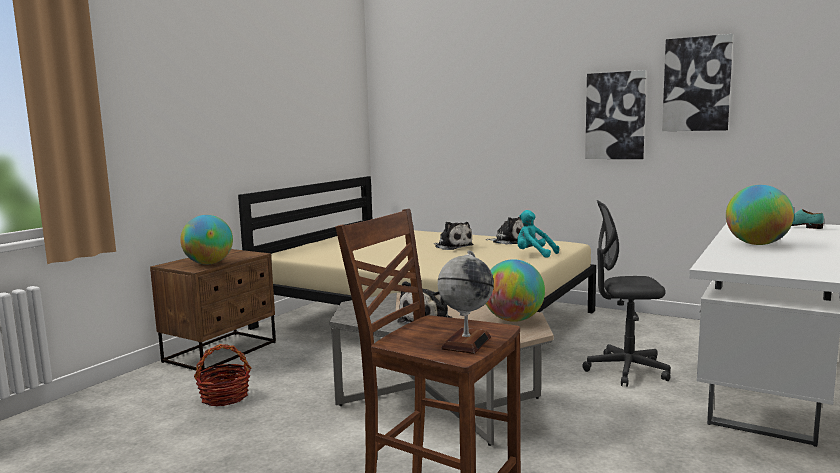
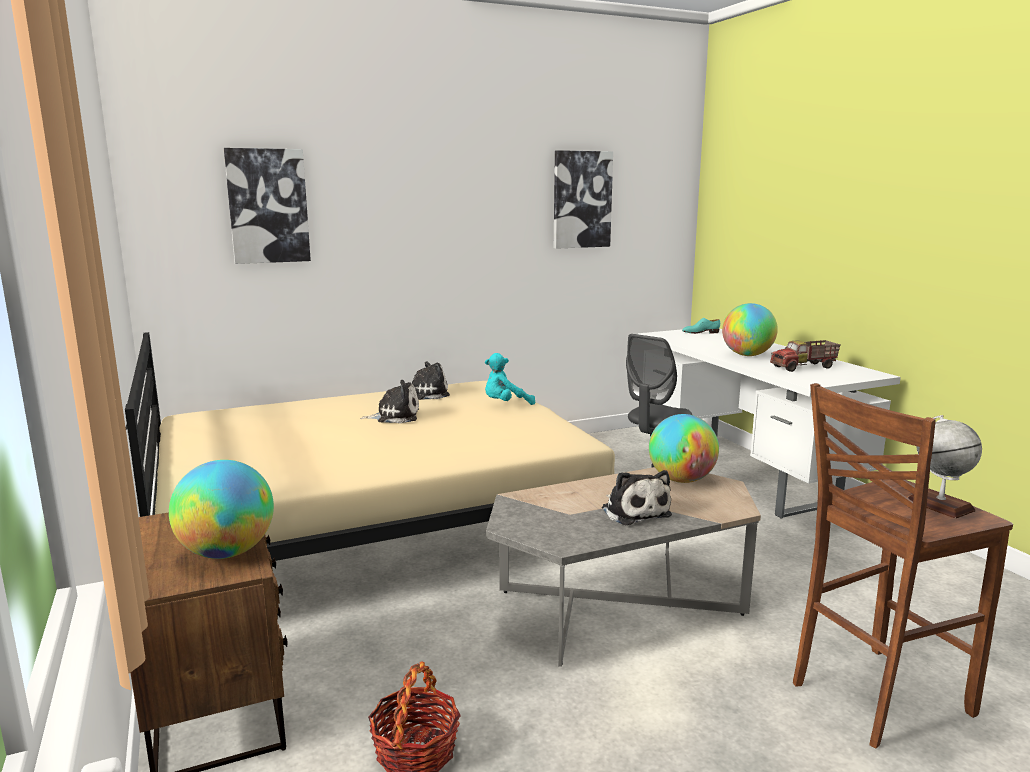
camera: 55 degrees left, 5 degrees up
picture [585,70,647,159] -> picture moved to [224,148,311,264]
none -> toy truck [770,340,841,372]

